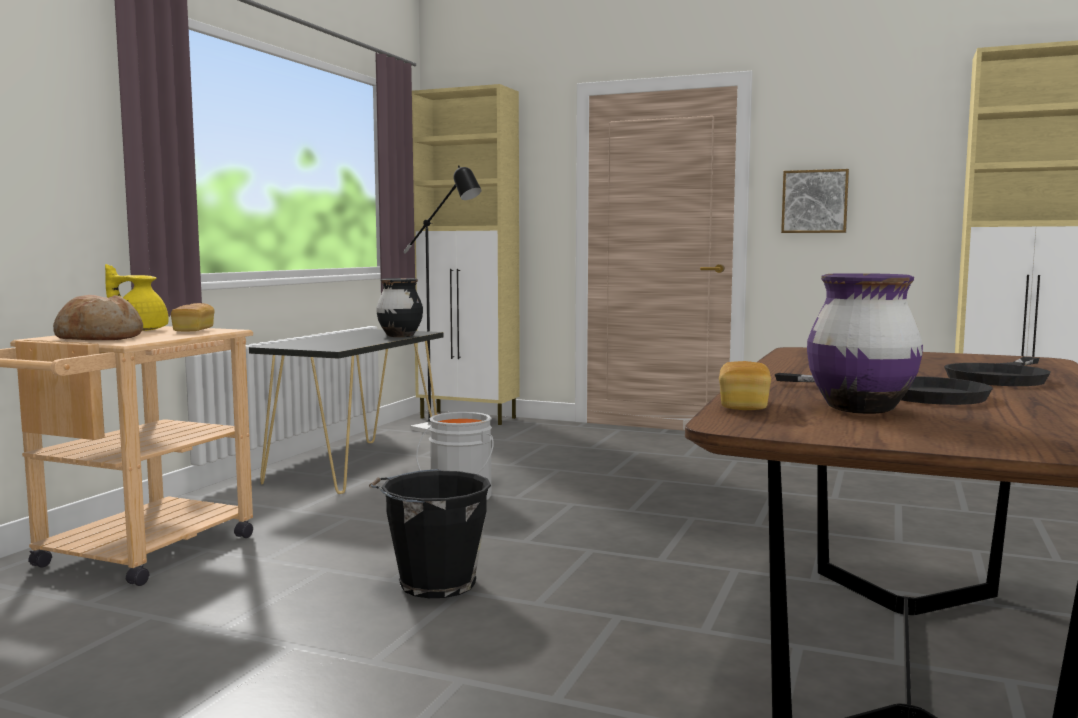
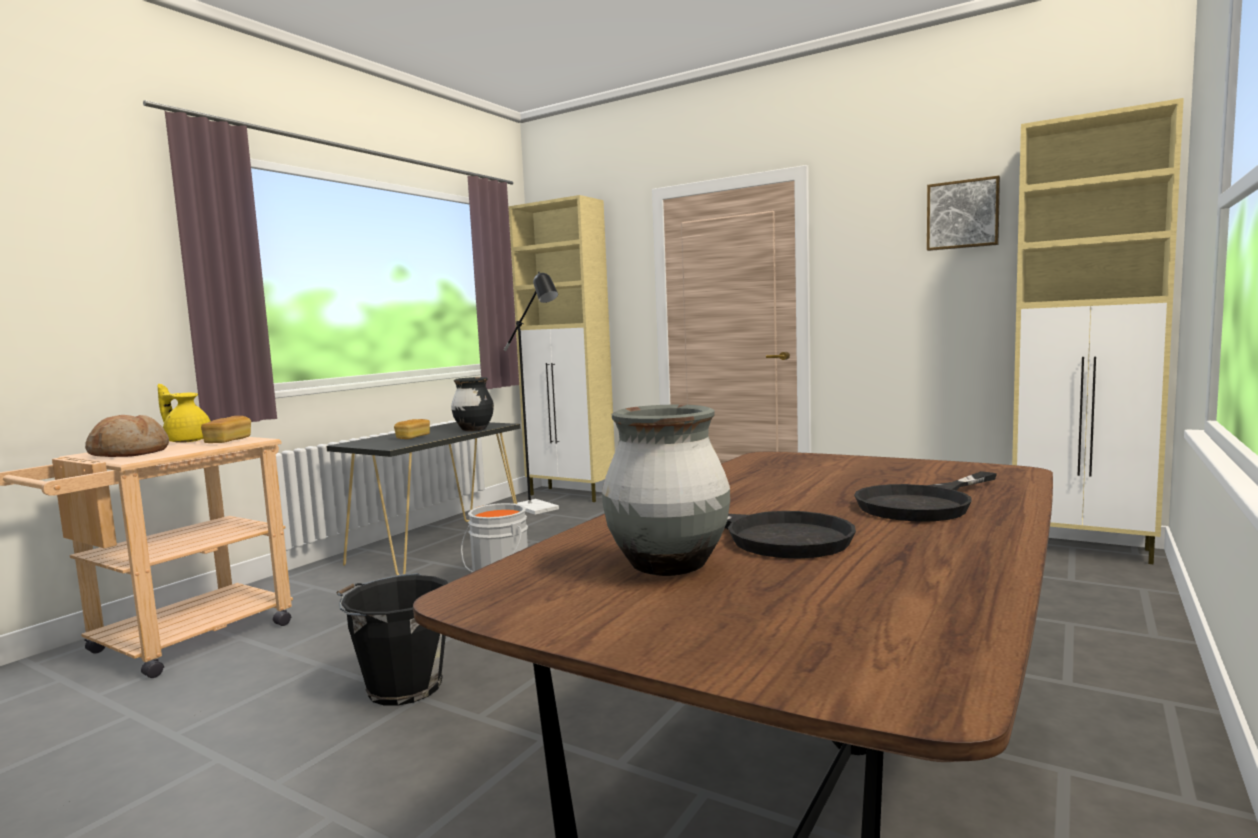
camera: 10 degrees right, 0 degrees up
bread [719,361,771,410] -> bread moved to [394,419,430,439]
picture [781,169,849,233] -> picture moved to [927,176,1000,251]
purple vase [807,273,923,414] -> grey vase [602,405,730,576]

